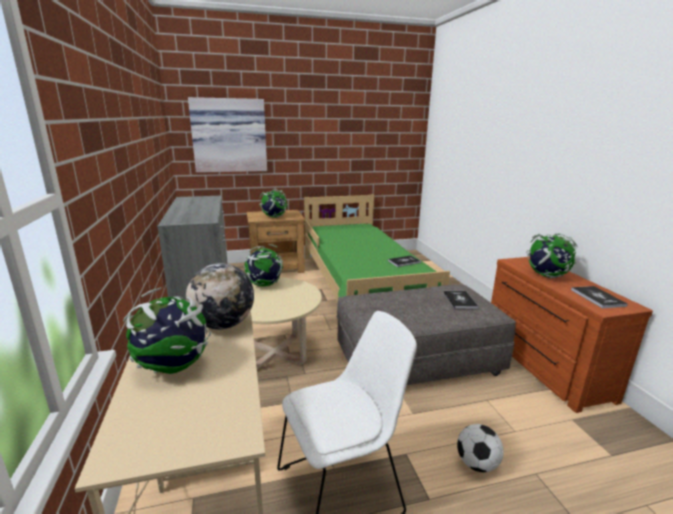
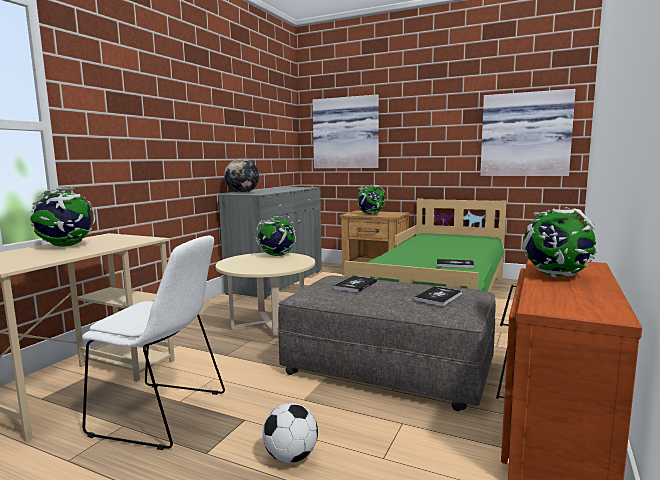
camera: 40 degrees right, 10 degrees down
globe [186,263,254,330] -> globe moved to [224,158,259,193]
book [571,286,628,308] -> book moved to [333,276,377,292]
none -> picture [480,89,576,176]

